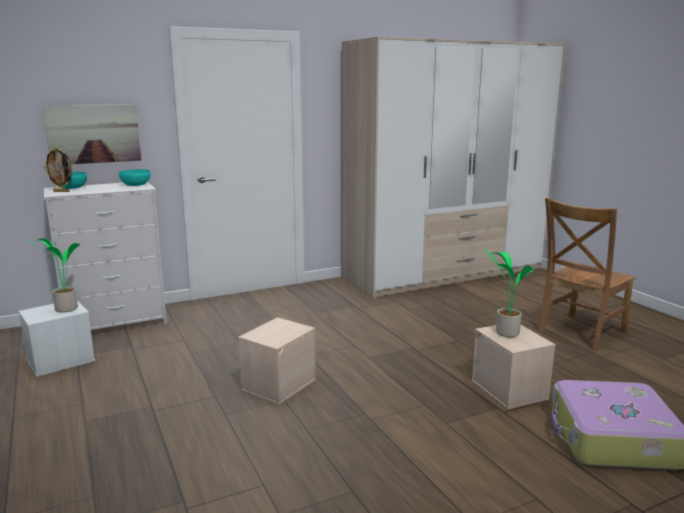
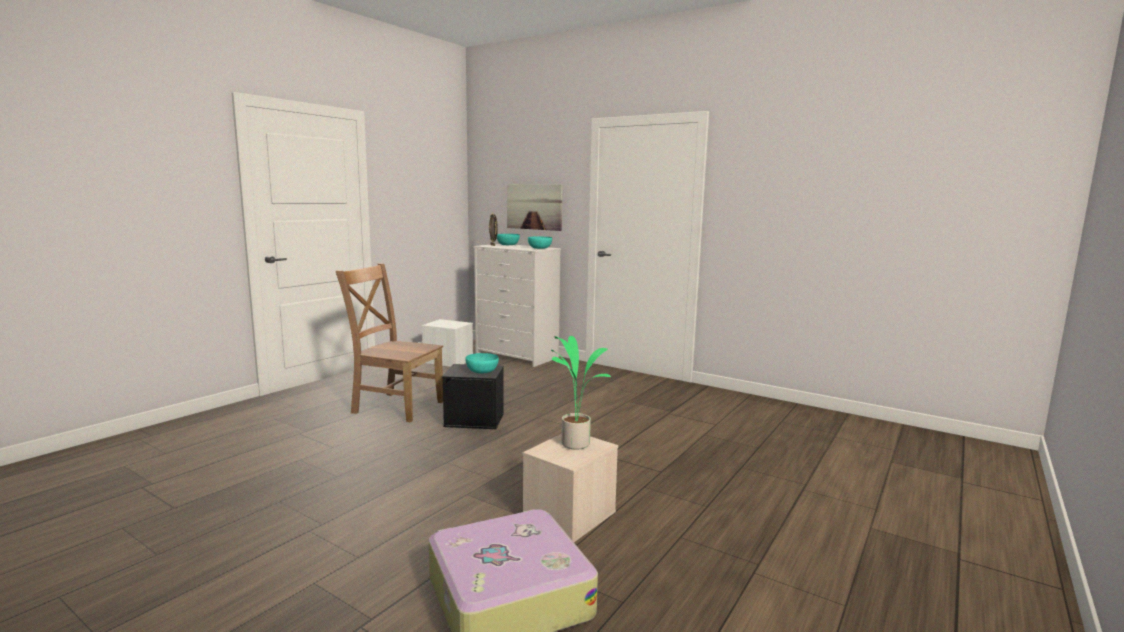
camera: 60 degrees right, 5 degrees down
potted plant [26,239,81,313] -> none
beige storage box [238,317,316,405] -> black storage box [442,364,504,429]
wardrobe [342,37,565,298] -> none
brown chair [537,198,636,351] -> brown chair moved to [336,263,443,422]
none -> turquoise bowl [466,353,499,373]

